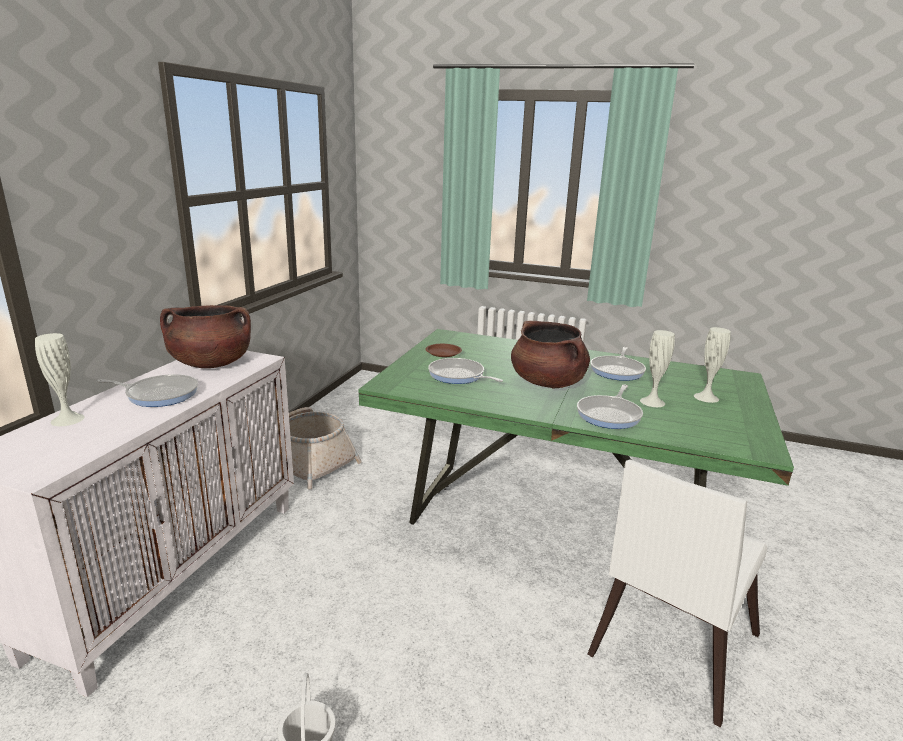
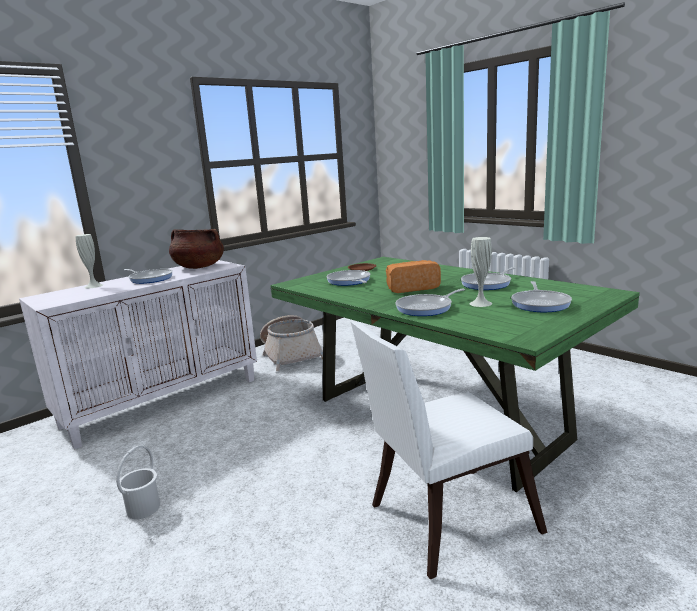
camera: 30 degrees right, 5 degrees down
brown cooking pot [511,321,590,388] -> bread [386,260,441,293]
white vase [694,327,731,403] -> frying pan [511,281,572,312]

